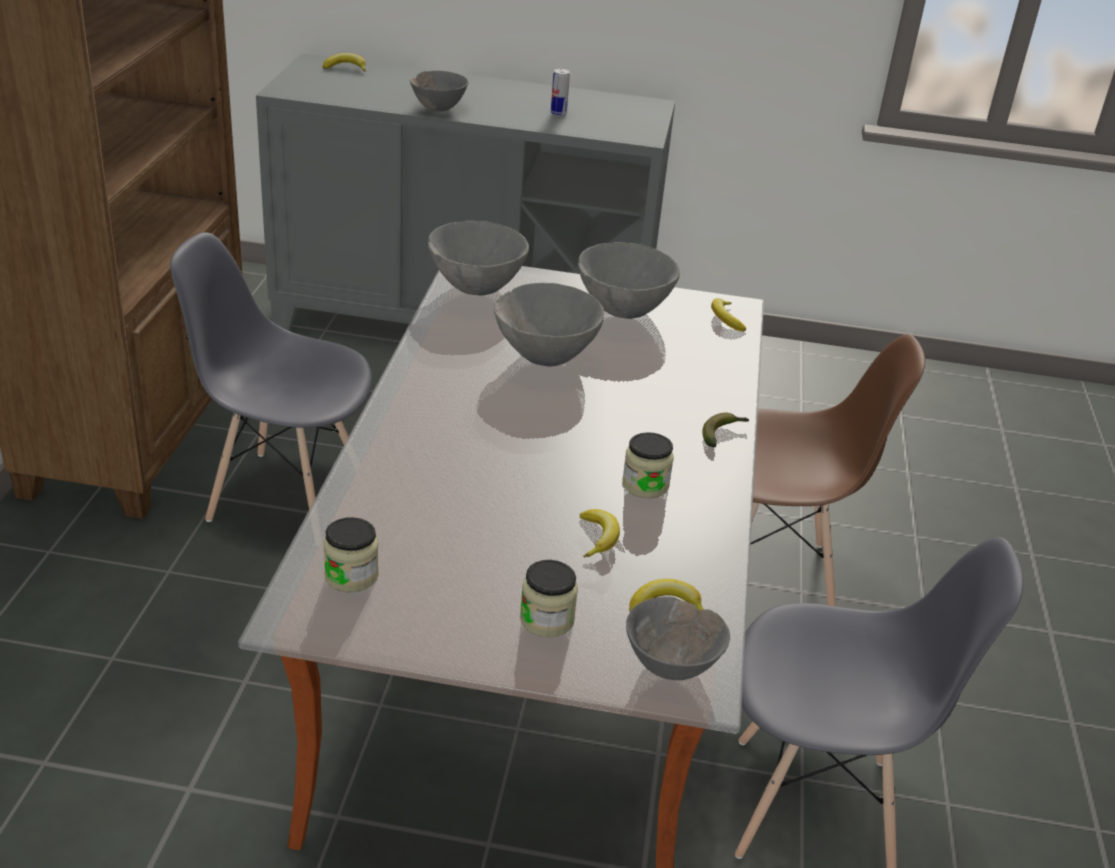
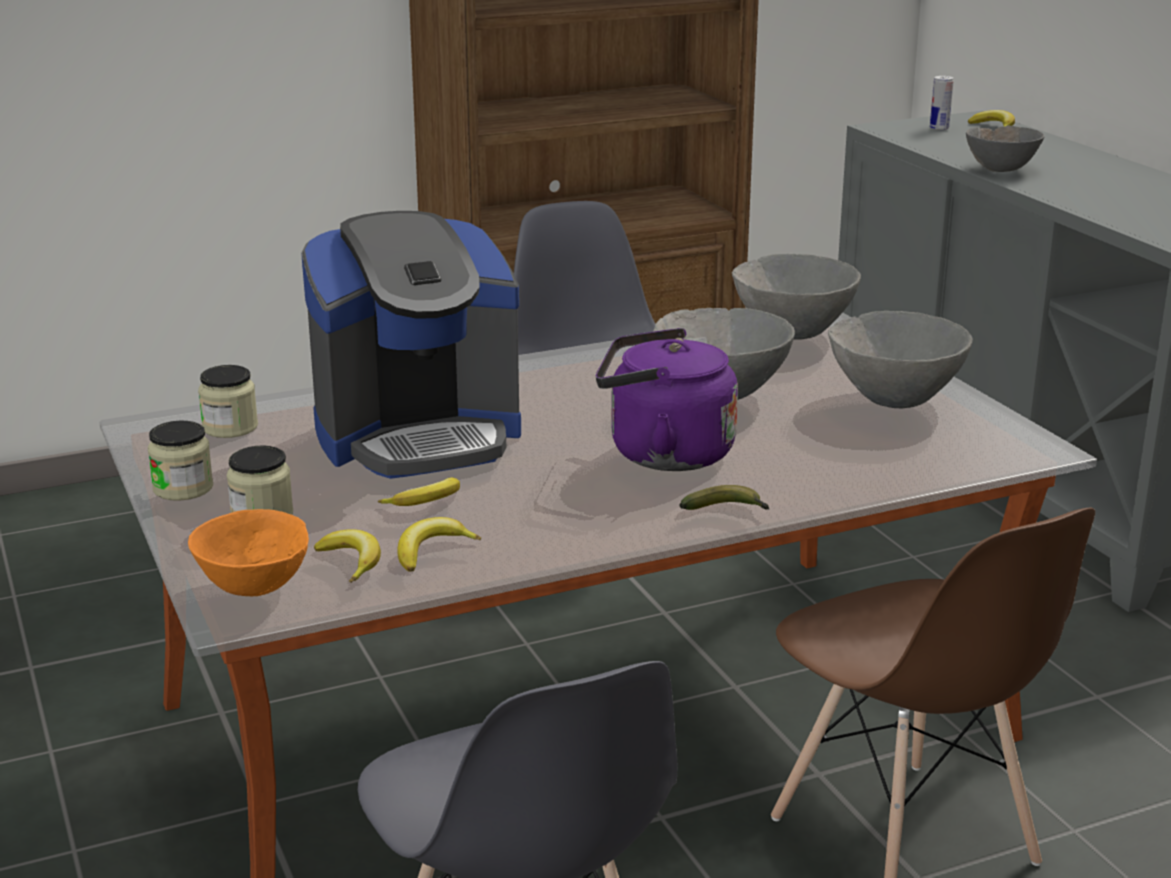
camera: 60 degrees right, 10 degrees down
can [551,69,570,116] -> can moved to [930,76,954,130]
jar [622,432,674,498] -> jar moved to [148,421,213,501]
grey bowl [626,596,730,680] -> orange bowl [188,509,309,596]
banana [711,298,746,332] -> banana moved to [397,517,481,572]
none -> coffee machine [301,211,521,479]
none -> purple kettle [596,328,738,471]

